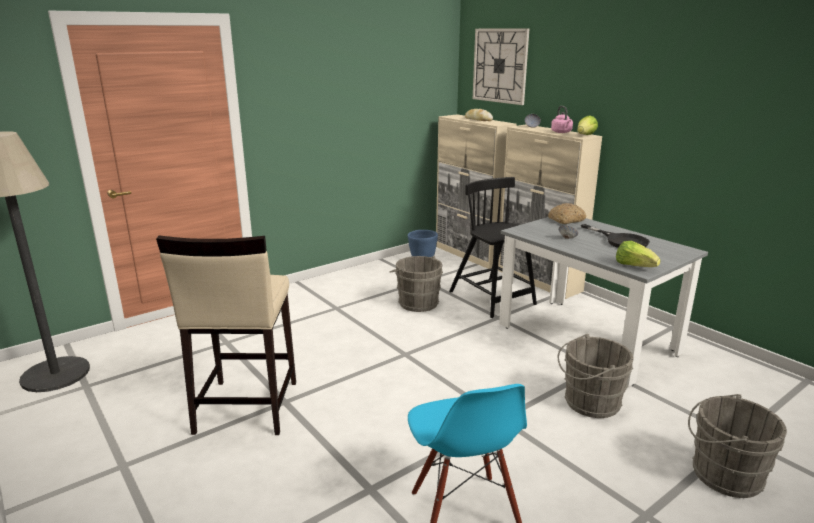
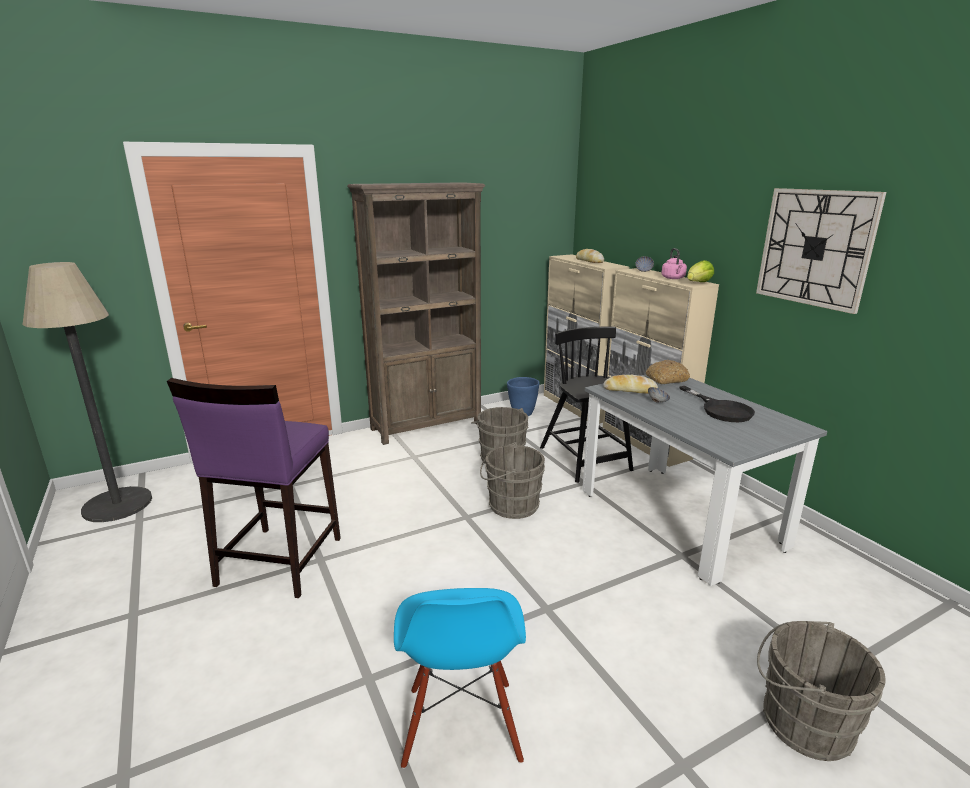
camera: 10 degrees right, 0 degrees up
beige stool [156,235,296,435] -> purple stool [167,378,341,598]
wall clock [473,28,530,105] -> wall clock moved to [756,188,886,314]
grey bucket [558,334,633,418] -> grey bucket moved to [480,442,545,519]
lettuce [616,241,661,267] -> none
none -> brown bookcase [347,182,485,445]
none -> bread [603,375,658,394]

